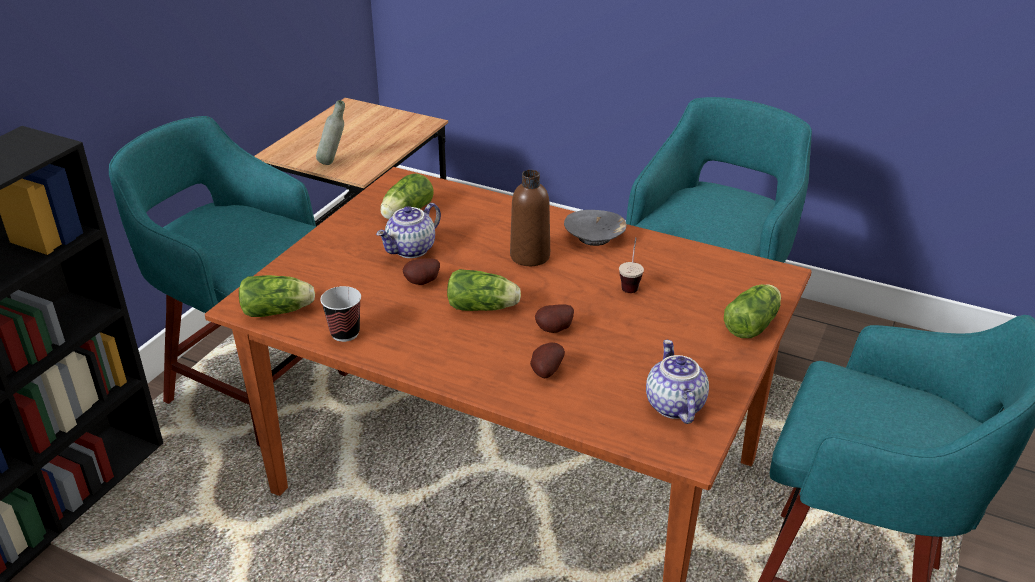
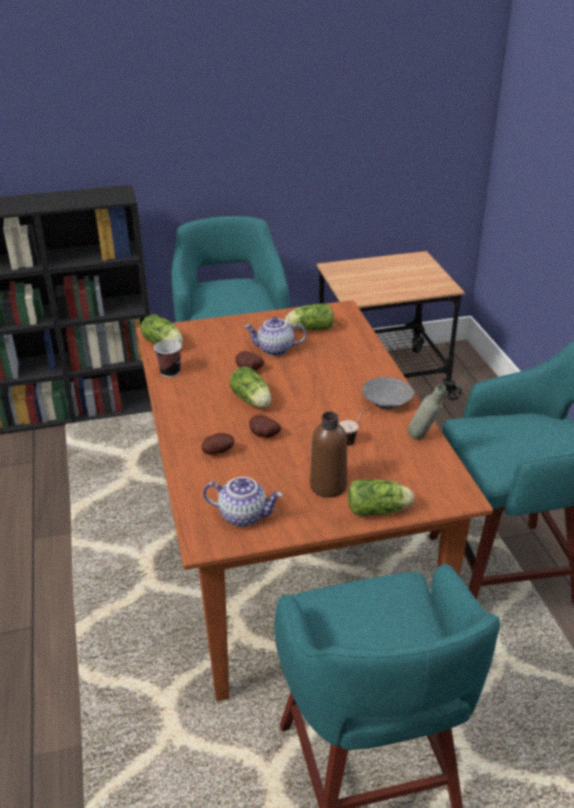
camera: 50 degrees right, 0 degrees up
grey bottle [316,100,345,165] -> grey bottle moved to [408,384,446,440]
brown bottle [510,170,550,266] -> brown bottle moved to [310,412,347,498]
teapot [646,340,709,424] -> teapot turned 60 degrees clockwise [203,477,282,527]

